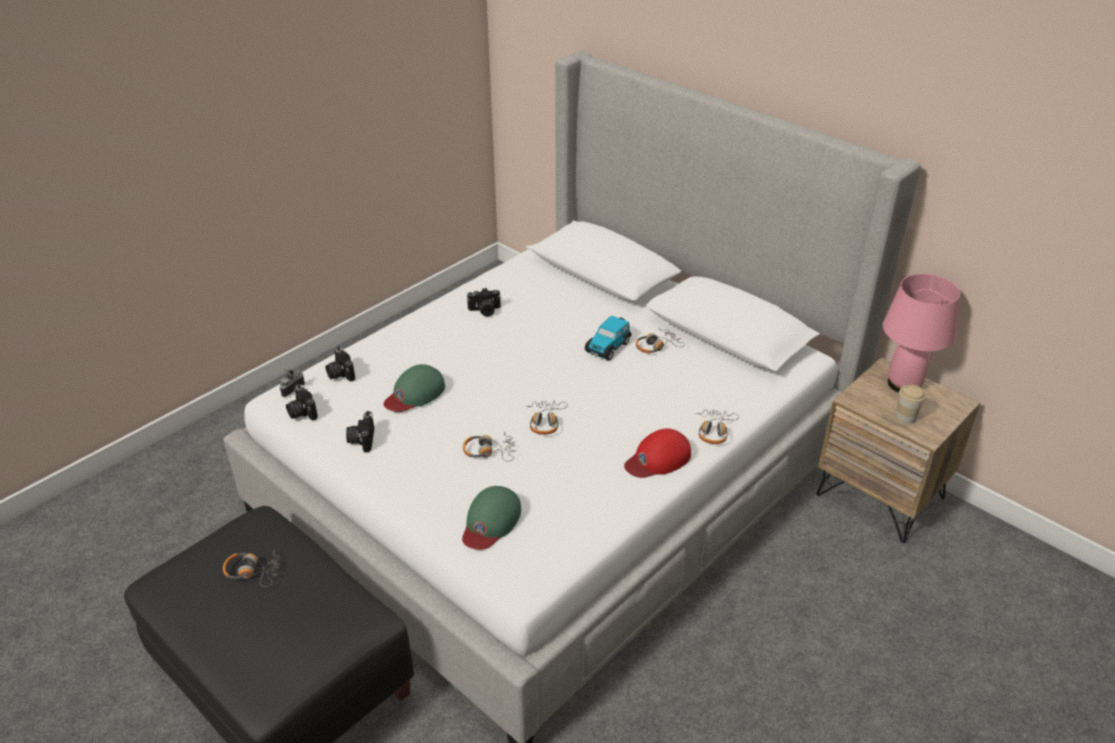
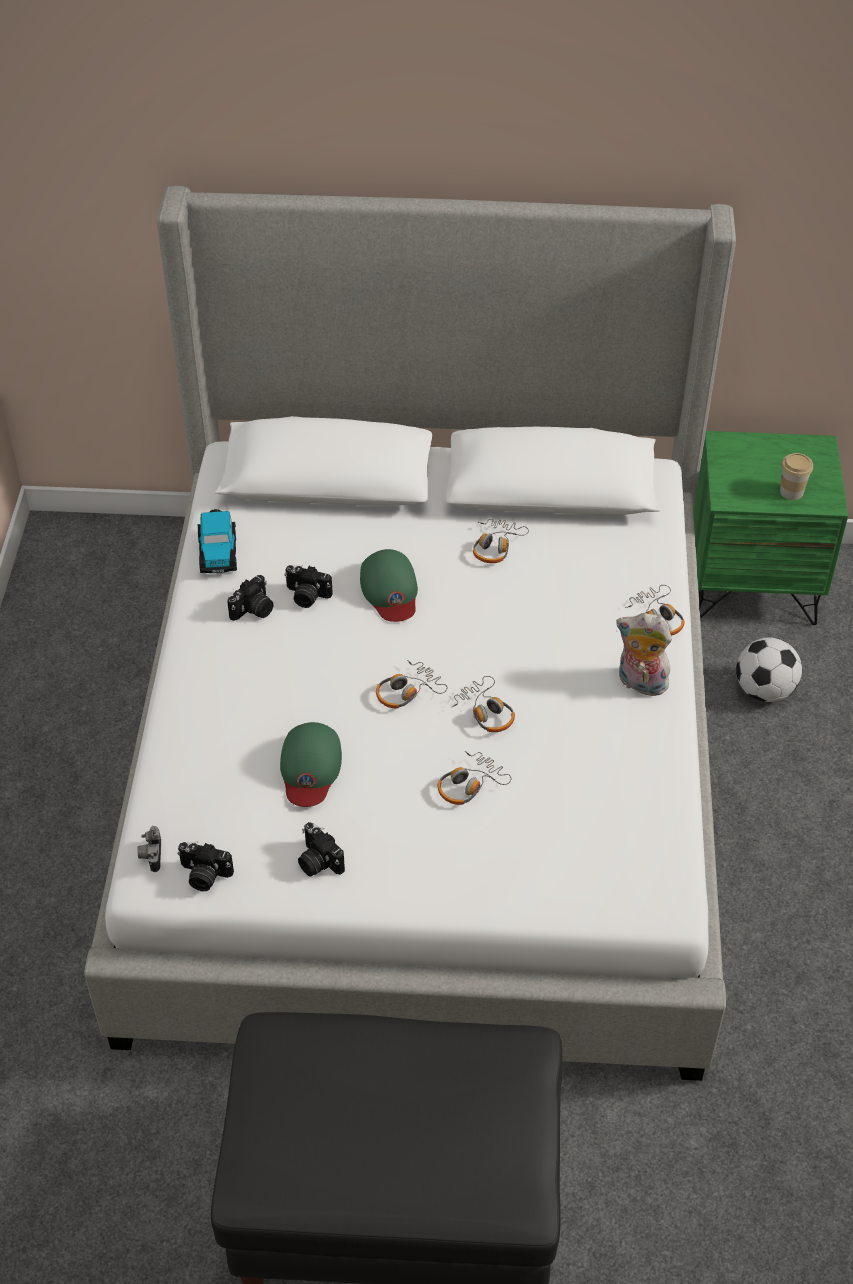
camera: 40 degrees left, 10 degrees up
headphones [223,550,280,587] -> headphones moved to [376,660,447,708]
camera [326,347,355,382] -> camera moved to [284,565,333,608]
green cap [462,486,521,550] -> green cap moved to [360,549,418,622]
toy car [585,315,632,361] -> toy car moved to [198,509,237,573]
red cap [624,428,691,478] -> plush toy [616,613,672,696]
brown nightstand [816,358,980,543] -> green nightstand [693,431,848,625]
pink table lamp [883,274,960,393] -> none
none -> football [736,637,802,702]

